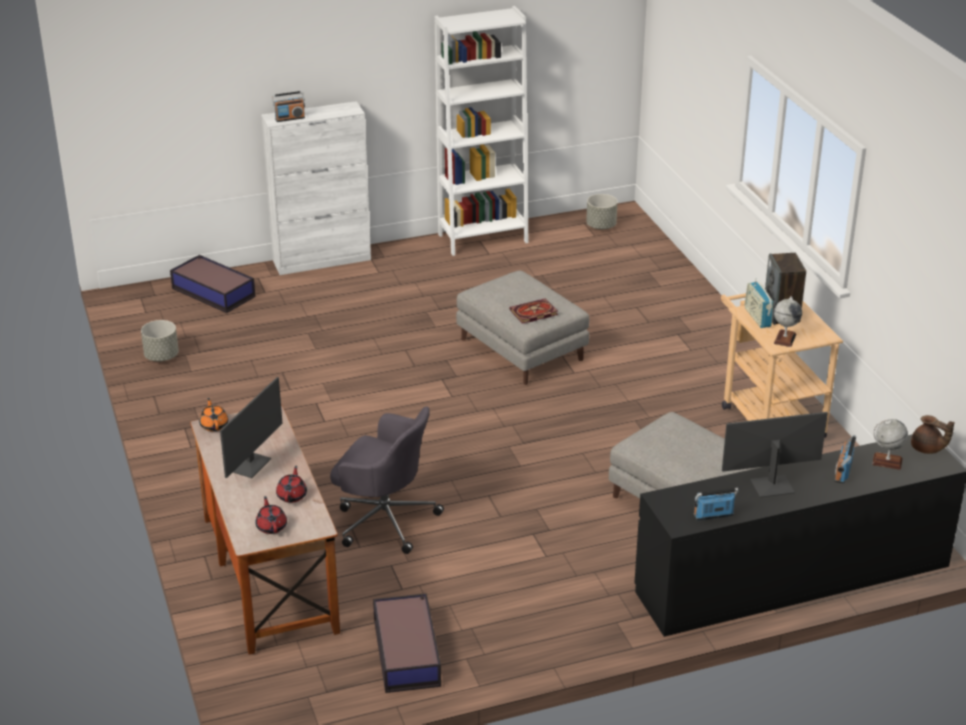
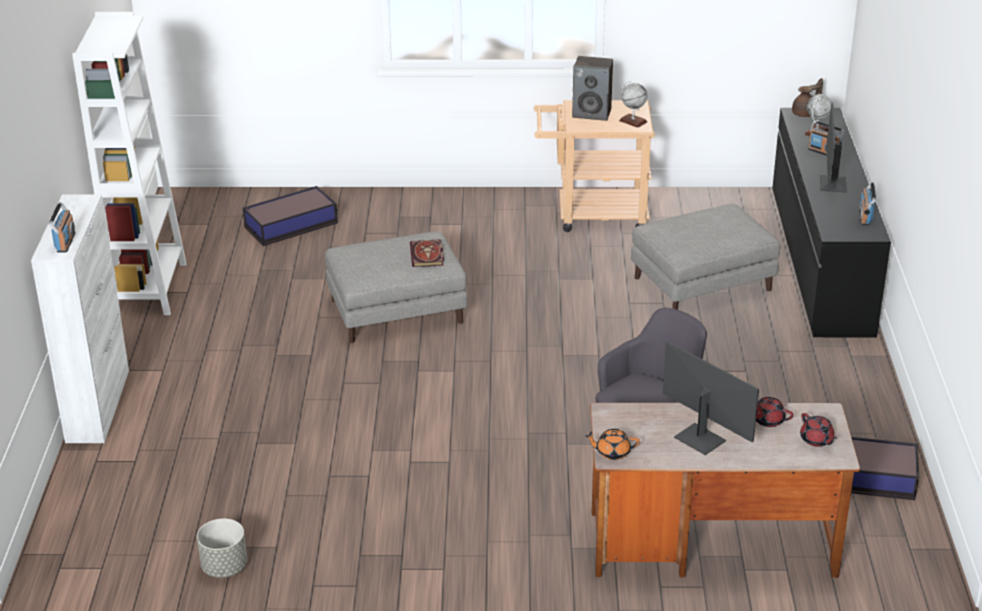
camera: 70 degrees left, 0 degrees up
storage box [170,255,256,313] -> storage box moved to [243,186,338,246]
red teapot [255,496,287,534] -> red teapot turned 120 degrees counterclockwise [800,413,837,447]
grey planter [586,194,618,229] -> none
radio [745,278,773,328] -> none

